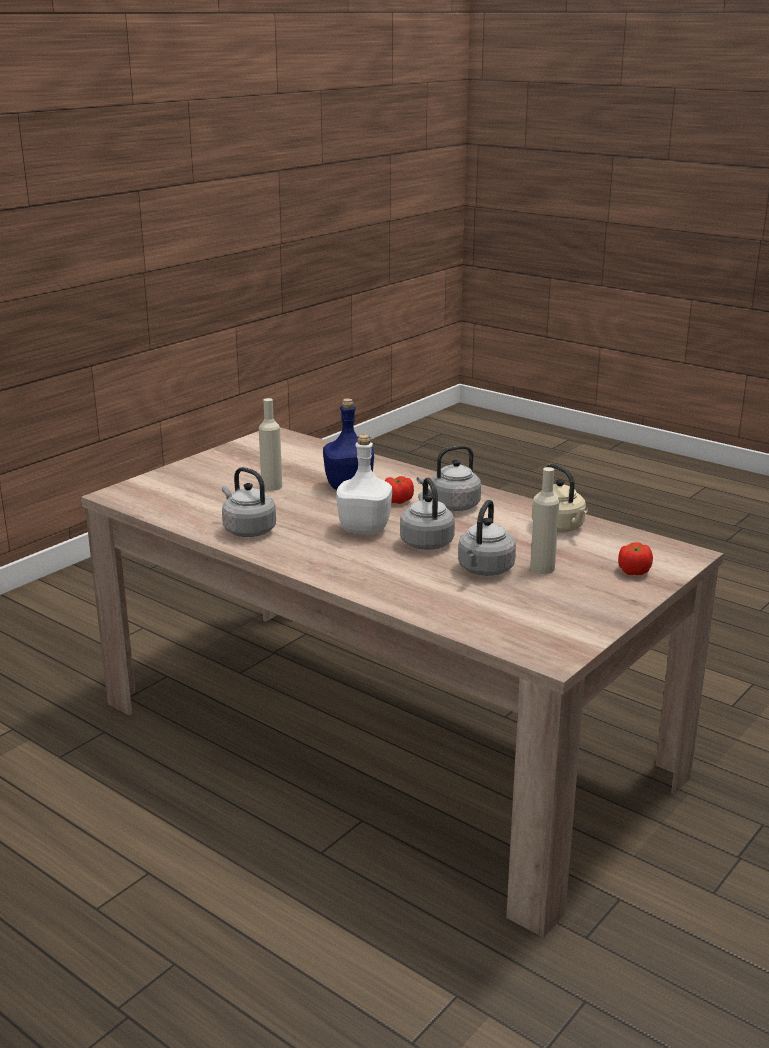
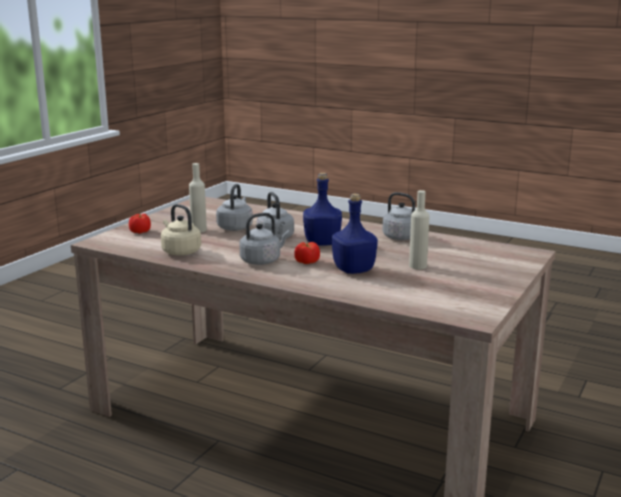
camera: 170 degrees right, 5 degrees down
white bottle [337,434,392,535] -> blue bottle [303,173,342,246]

